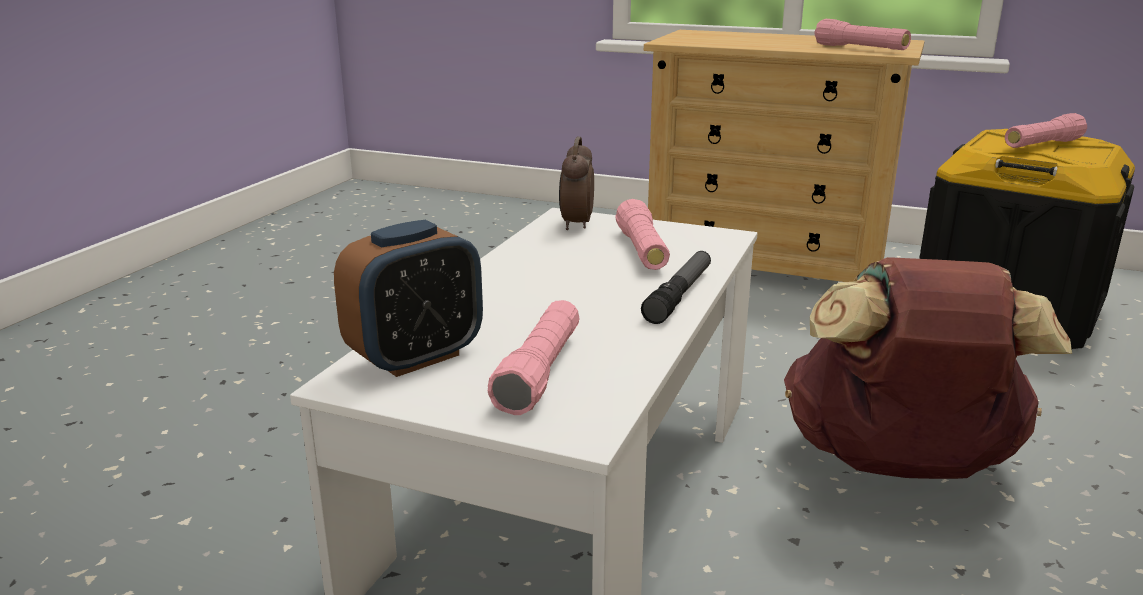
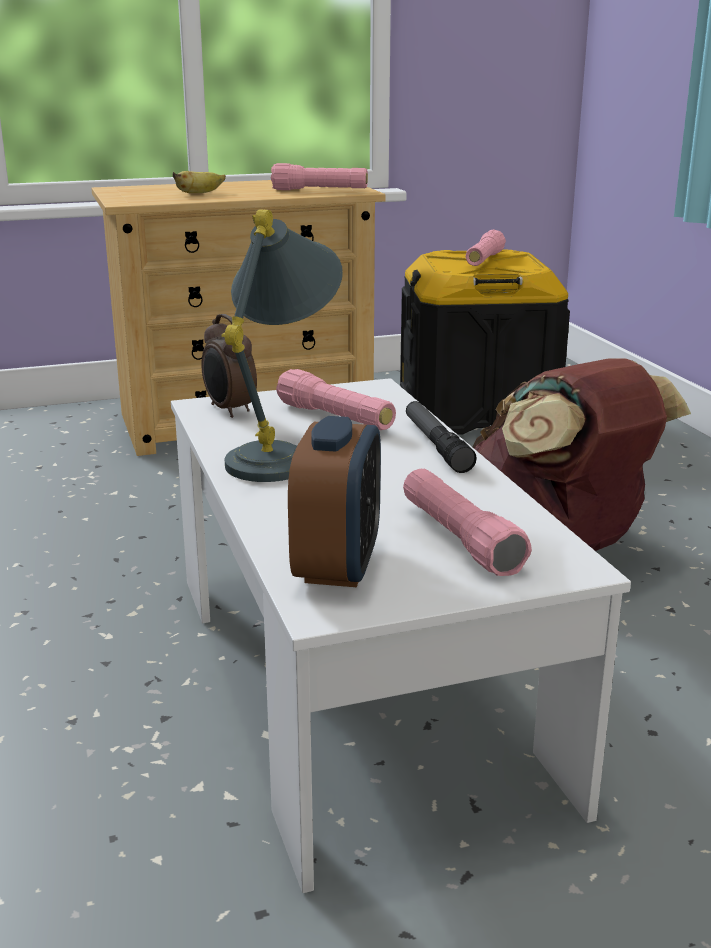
camera: 40 degrees left, 0 degrees up
none -> banana [173,171,226,193]
none -> grey table lamp [221,209,343,482]

